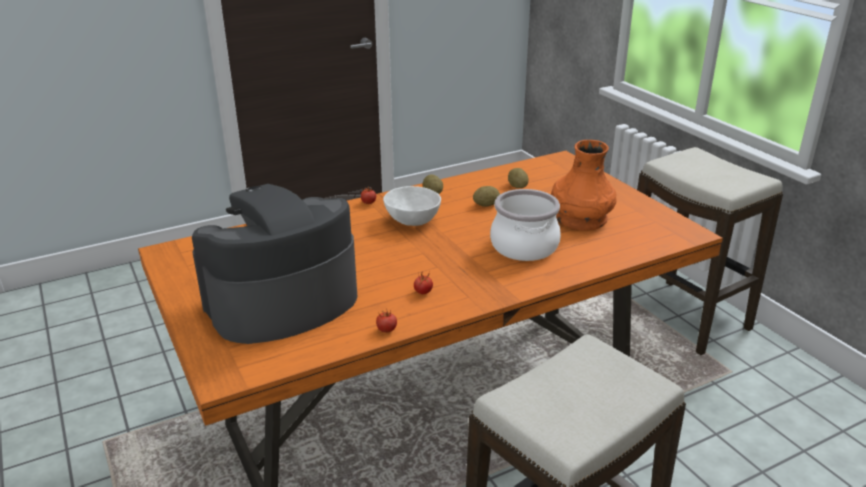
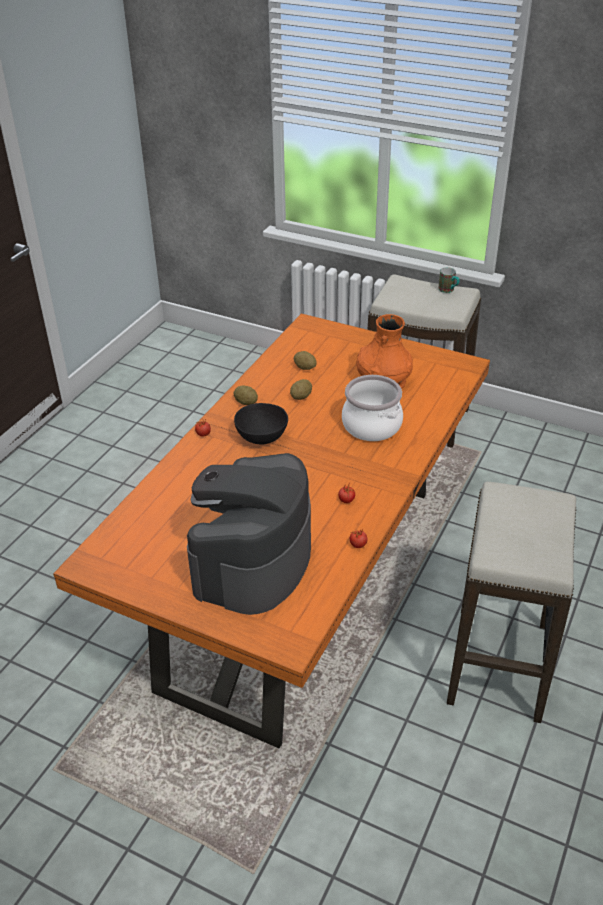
camera: 35 degrees left, 10 degrees up
white bowl [383,186,441,226] -> black bowl [234,403,288,444]
none -> mug [438,267,459,293]

